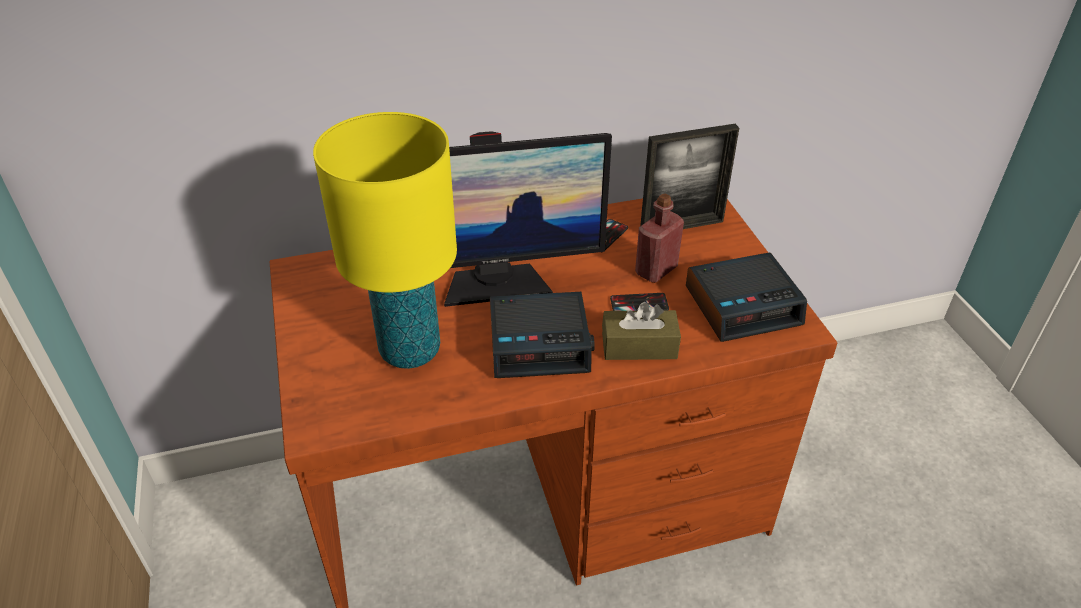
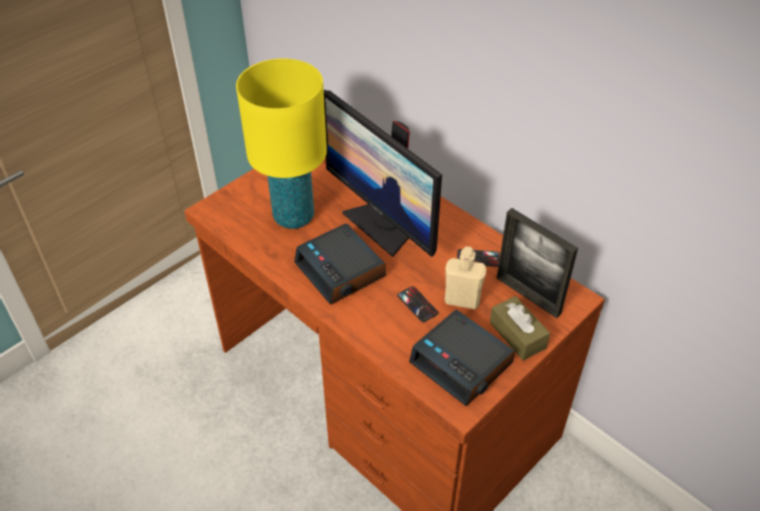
camera: 60 degrees right, 5 degrees up
brown tissue box [602,302,681,360] -> brown tissue box moved to [490,296,550,361]
red bottle [635,194,684,283] -> beige bottle [444,246,487,309]

